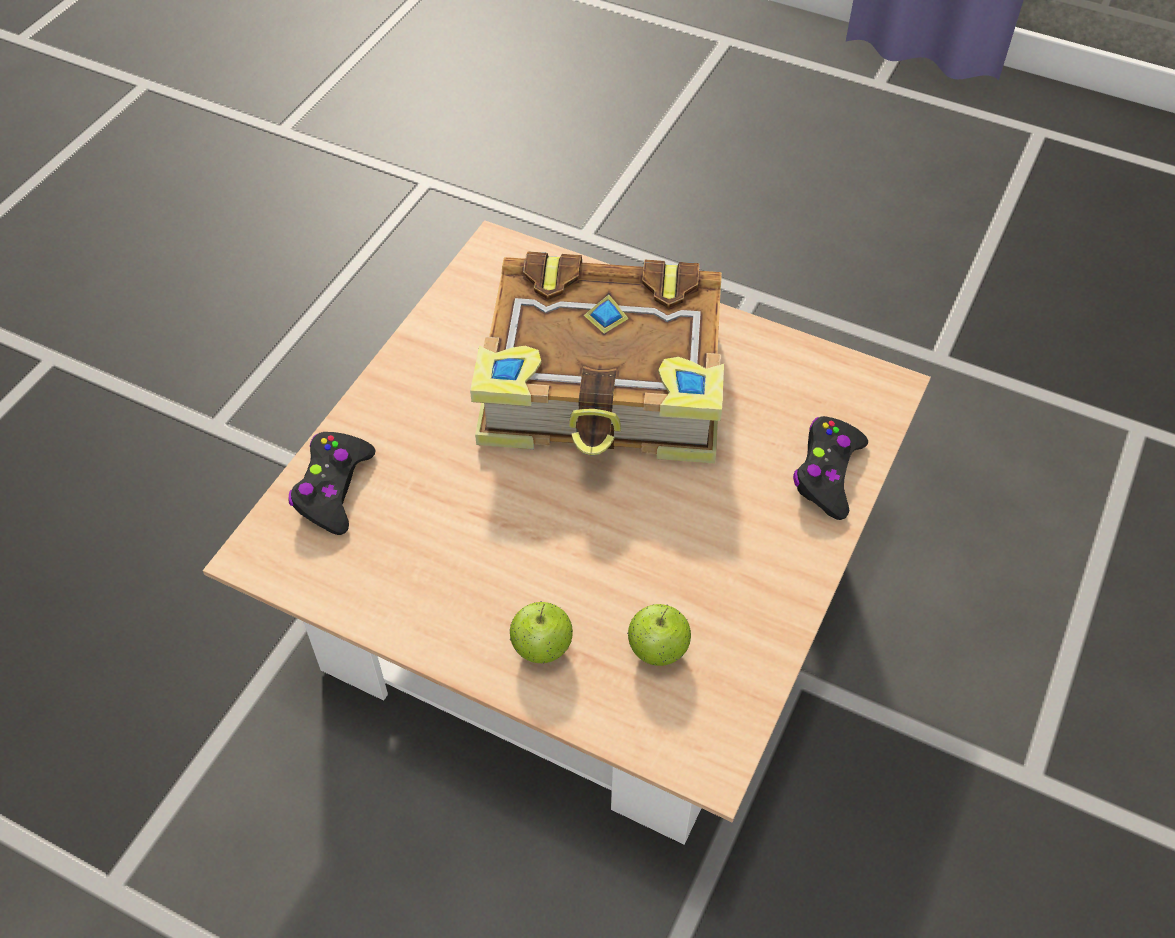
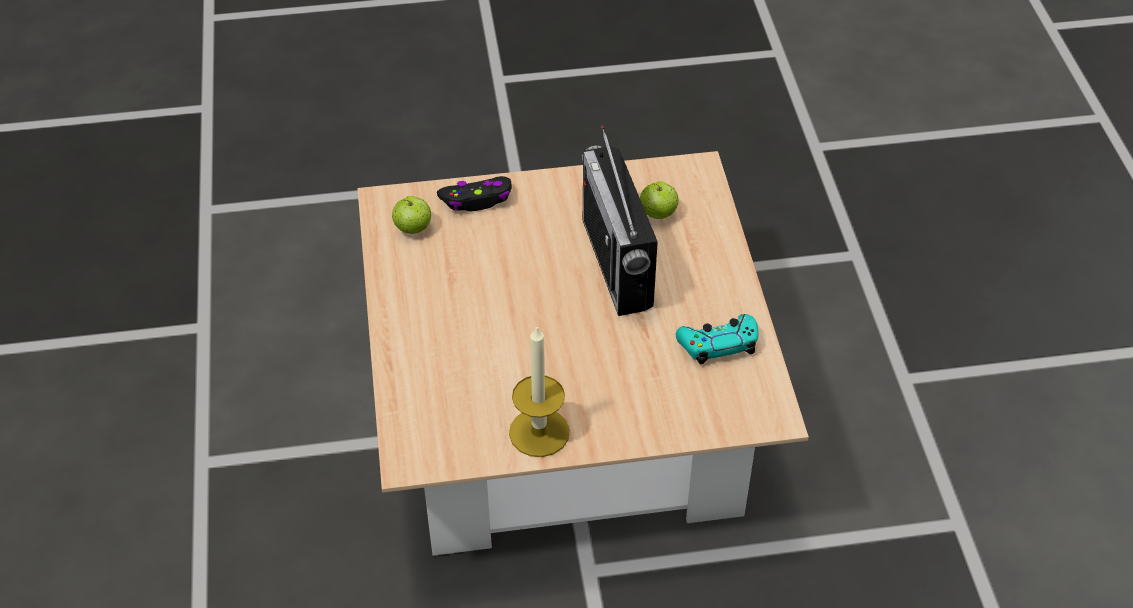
camera: 125 degrees left, 5 degrees down
black game controller [289,432,376,535] -> none
book [470,251,724,464] -> none
apple [510,601,573,663] -> apple moved to [392,196,431,234]
none -> candle [509,326,570,457]
none -> radio [582,125,658,316]
none -> turquoise game controller [676,314,759,364]

